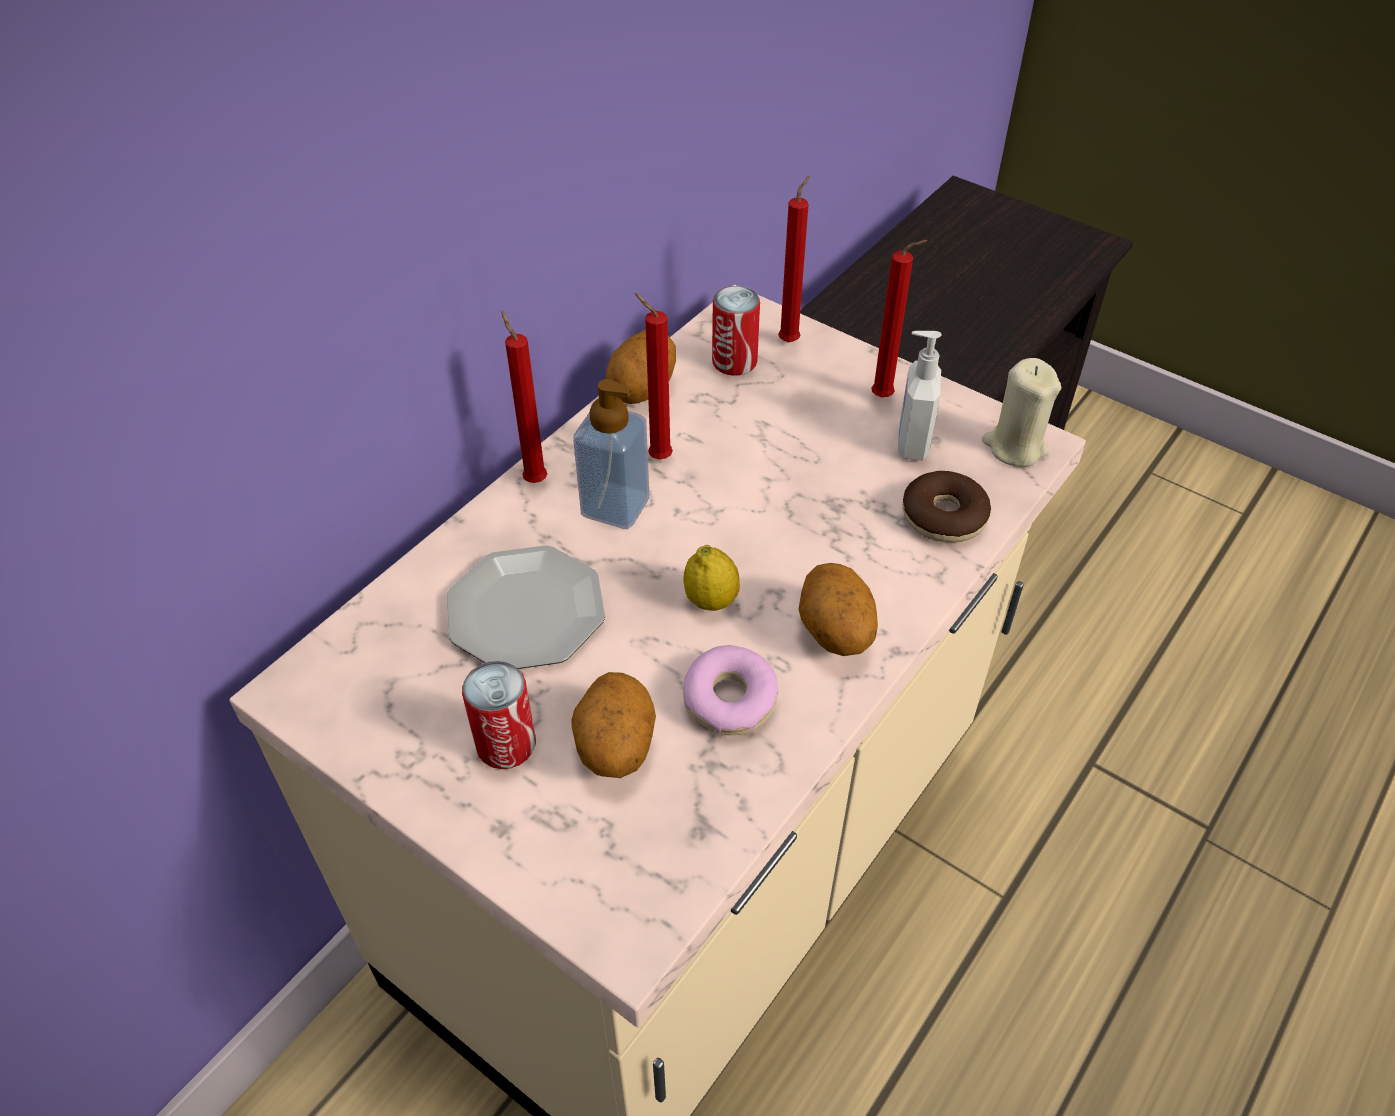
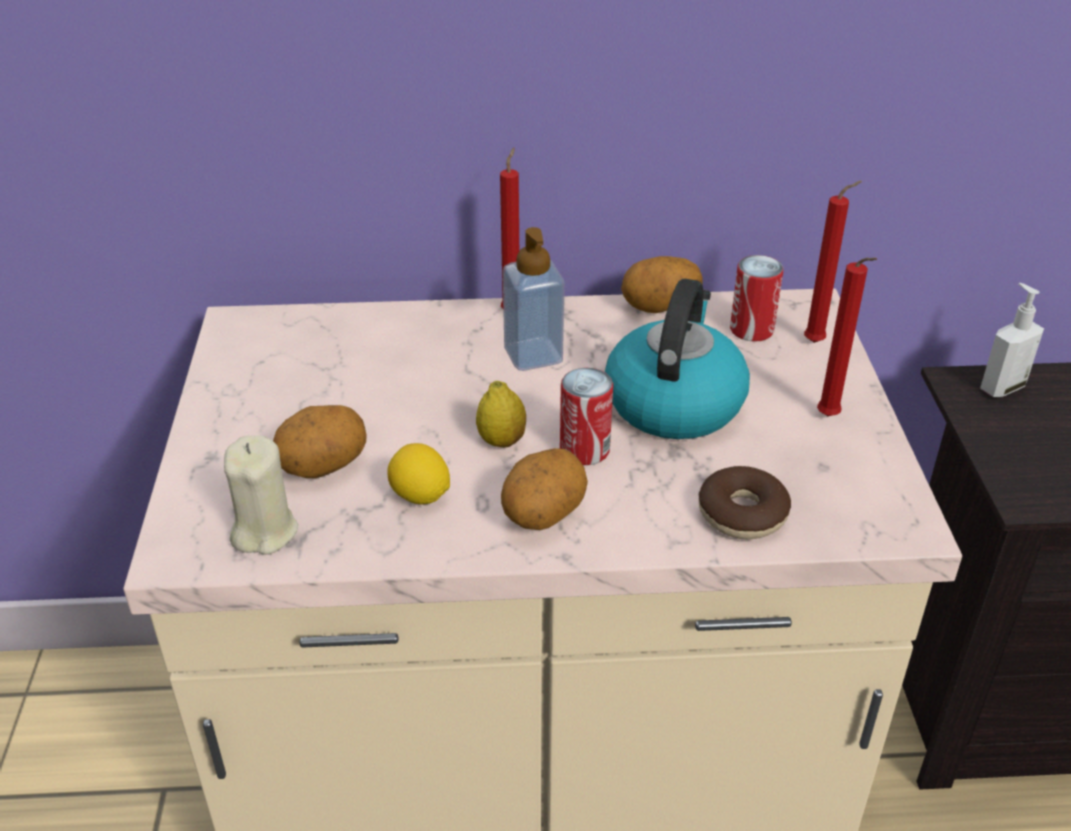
camera: 50 degrees right, 10 degrees down
plate [446,545,605,669] -> none
can [462,661,536,769] -> can moved to [560,368,613,465]
red candle [635,293,673,459] -> none
donut [683,645,778,735] -> lemon [387,443,450,504]
soap dispenser [898,331,942,461] -> soap dispenser moved to [980,283,1044,397]
beige candle [982,358,1061,467] -> beige candle moved to [224,435,299,555]
none -> kettle [605,279,750,439]

